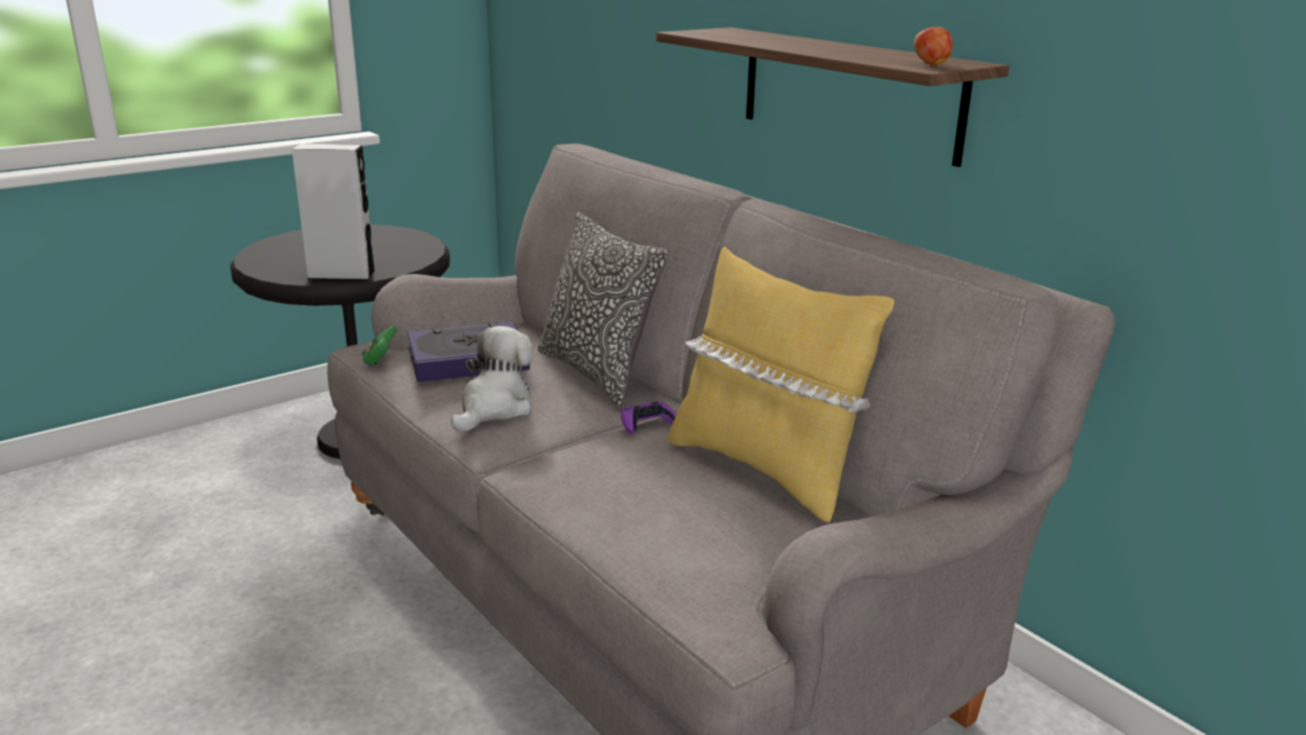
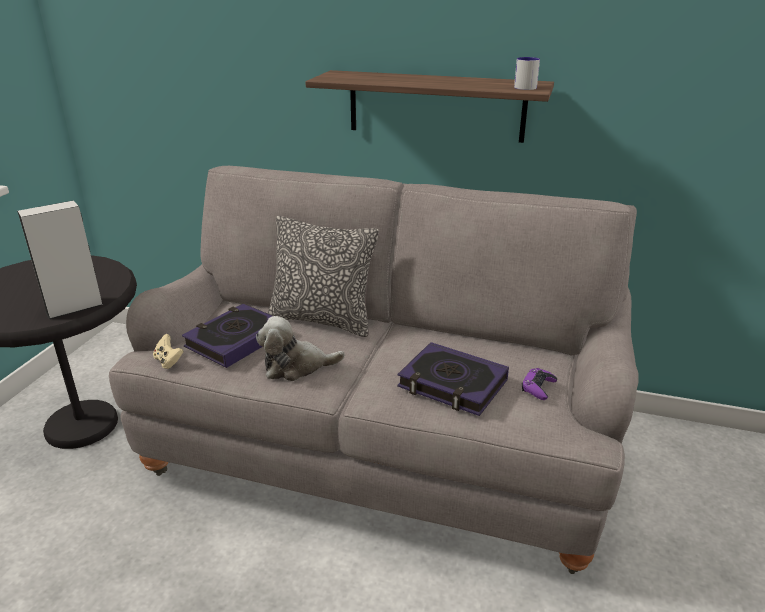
camera: 35 degrees left, 5 degrees up
green game controller [362,326,397,365] -> beige game controller [153,334,184,369]
plush toy [451,326,534,432] -> plush toy turned 90 degrees counterclockwise [256,316,345,381]
purple game controller [621,401,676,434] -> purple game controller moved to [522,368,557,400]
yellow pillow [667,247,894,523] -> none
apple [914,25,953,65] -> mug [514,57,540,90]
none -> book [397,342,509,416]

